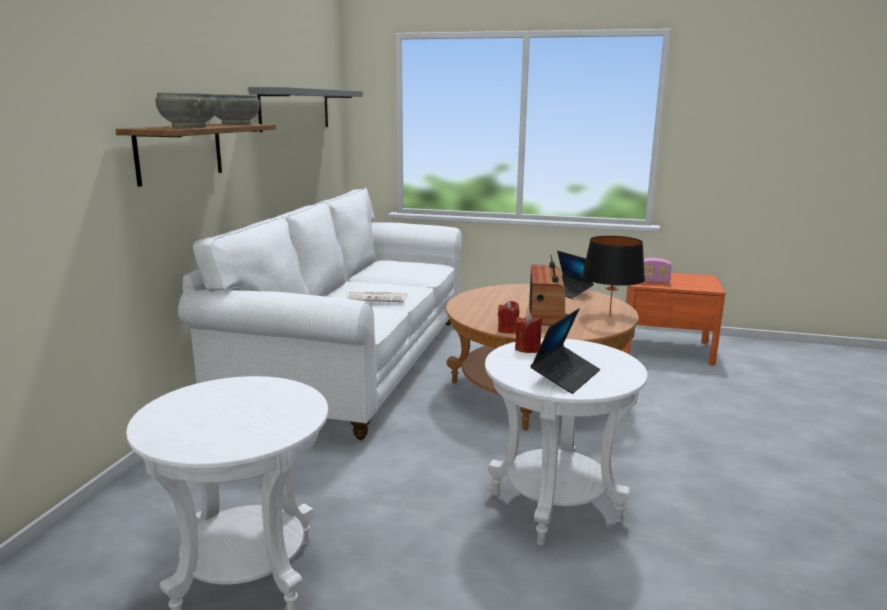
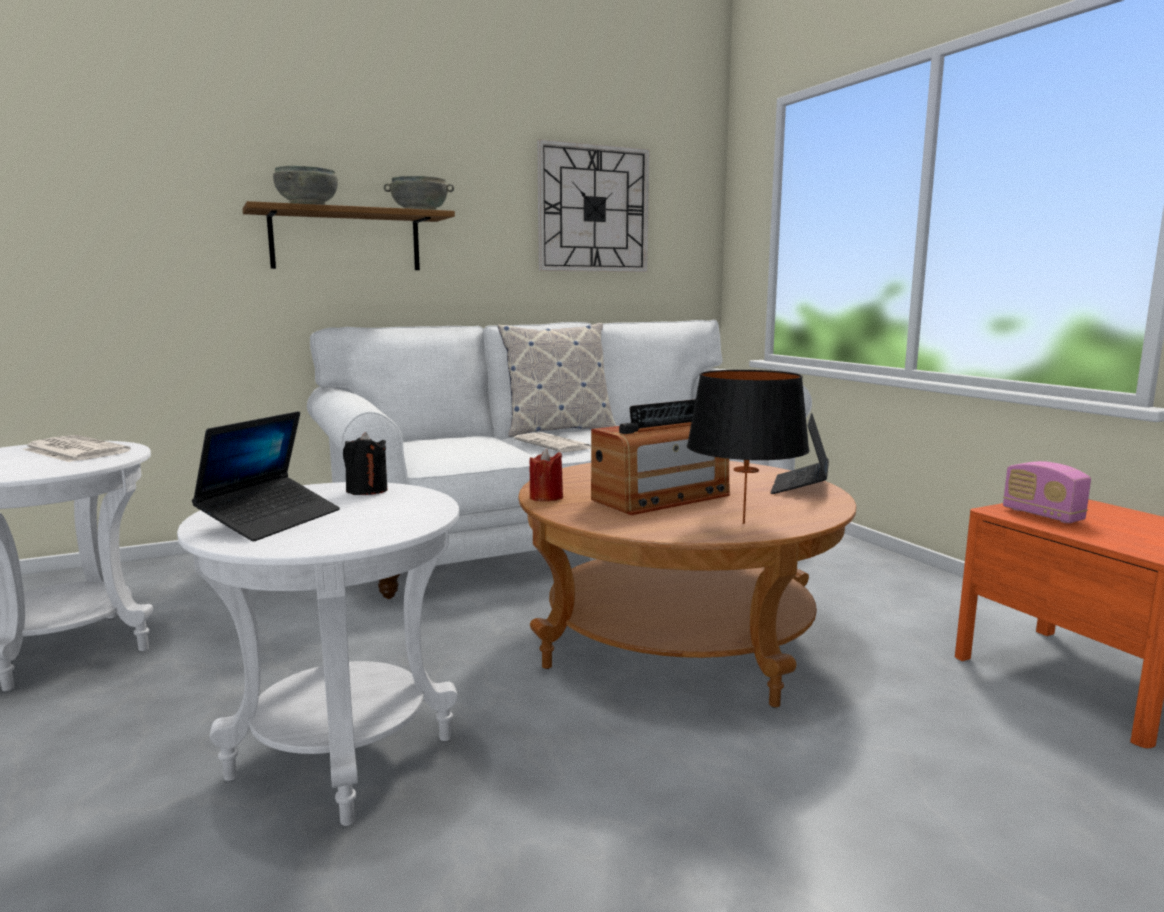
camera: 50 degrees right, 5 degrees down
grey shelf [248,87,363,132] -> wall clock [537,139,650,272]
red candle [515,313,542,353] -> black candle [343,432,388,495]
laptop [530,308,600,394] -> laptop turned 60 degrees counterclockwise [192,411,340,541]
none -> newspaper [22,435,131,462]
none -> pillow [497,323,616,437]

